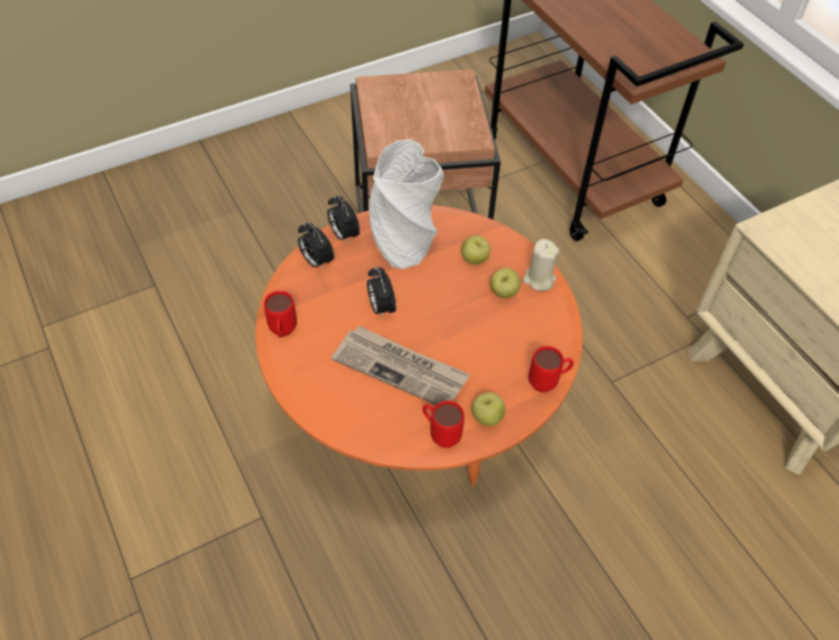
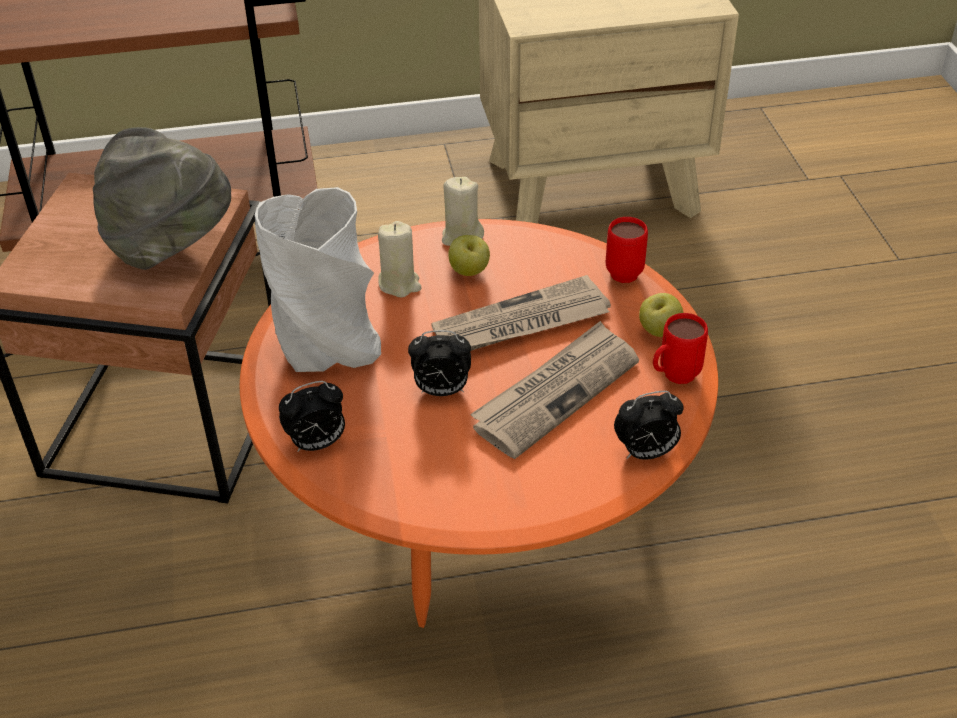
camera: 70 degrees left, 10 degrees down
red mug [264,291,297,338] -> none
alarm clock [327,195,360,244] -> alarm clock moved to [614,391,684,460]
apple [461,235,490,265] -> beige candle [378,221,422,298]
none -> grey hat [93,127,231,270]
none -> newspaper [431,275,611,351]

